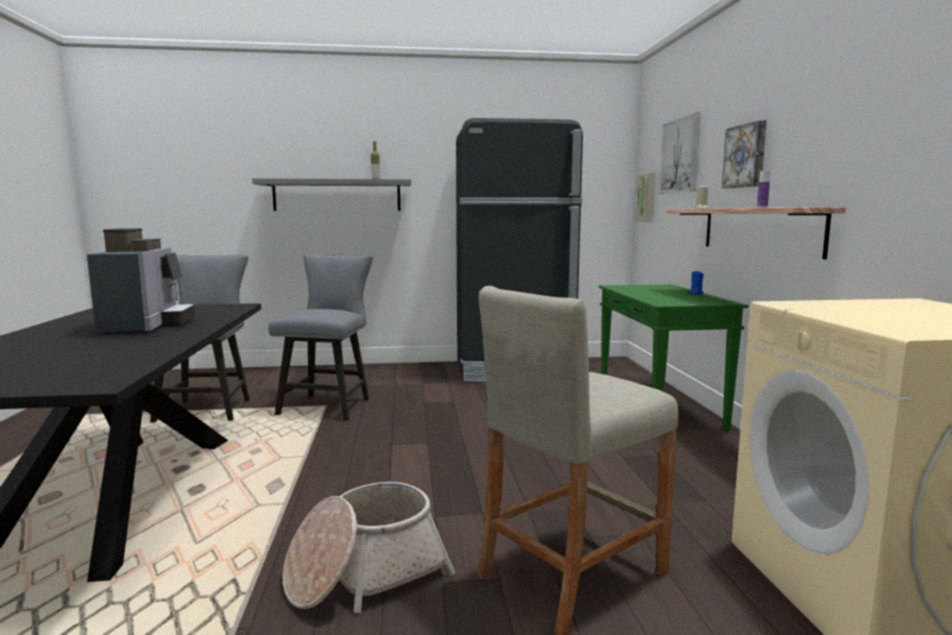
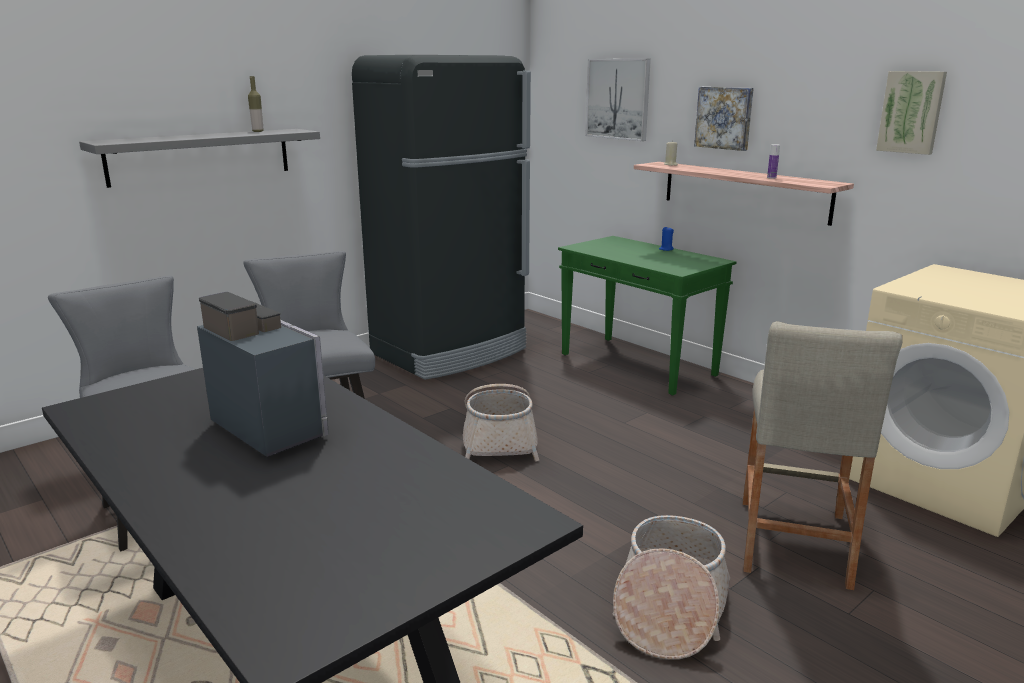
camera: 35 degrees left, 10 degrees up
picture [636,173,655,222] -> picture moved to [876,71,947,155]
none -> basket [463,384,539,461]

